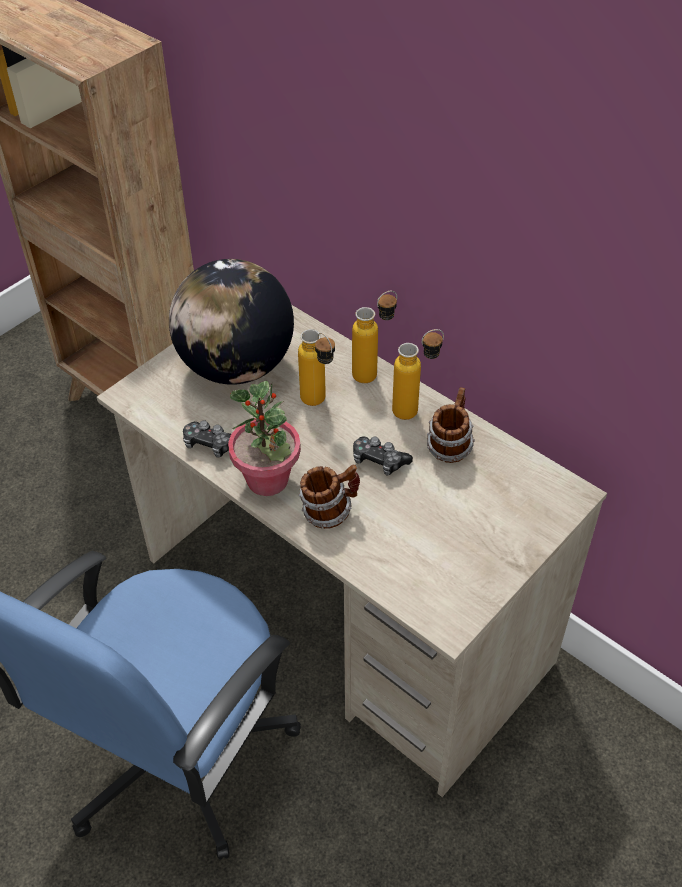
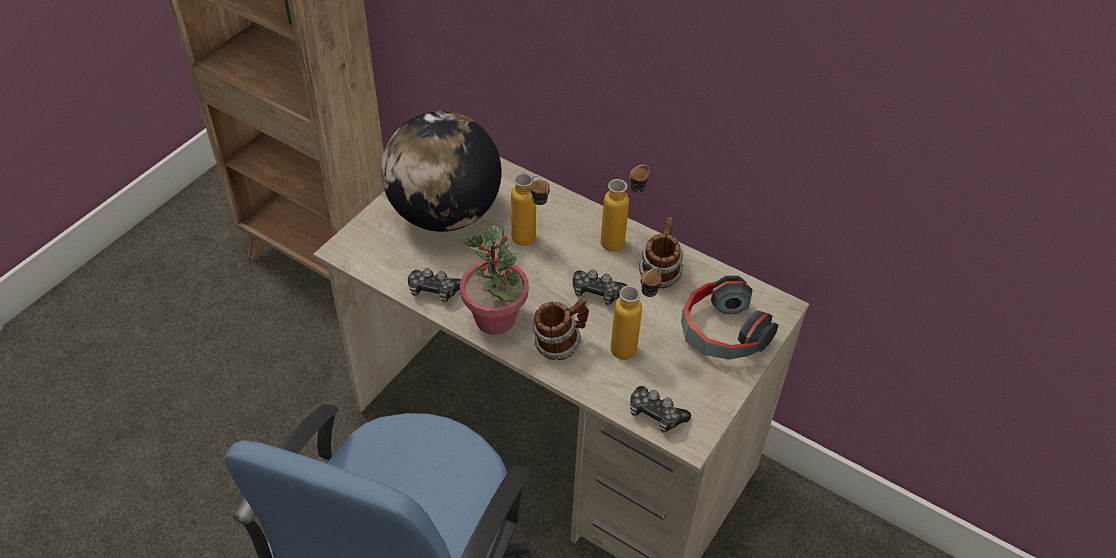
camera: 10 degrees left, 0 degrees up
bottle [352,291,397,383] -> bottle moved to [611,267,662,360]
none -> game controller [630,386,691,433]
none -> headphones [681,276,779,360]

